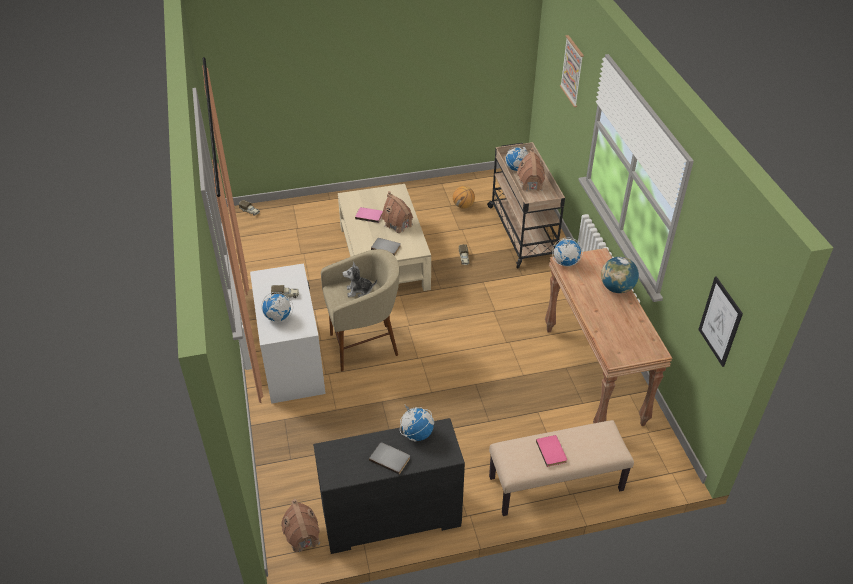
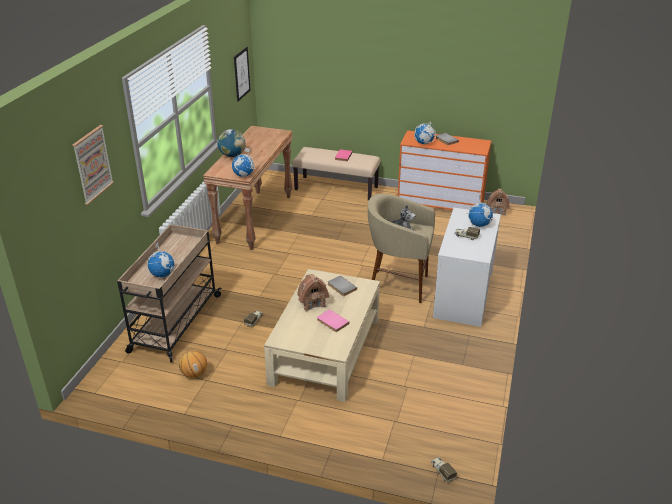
camera: 150 degrees left, 10 degrees down
black dresser [313,418,465,554] -> orange dresser [398,130,491,210]
toy house [517,148,545,191] -> none

